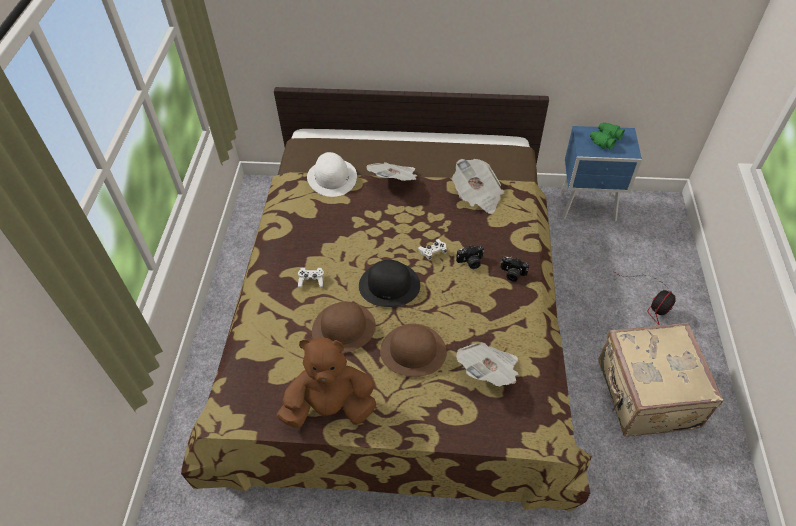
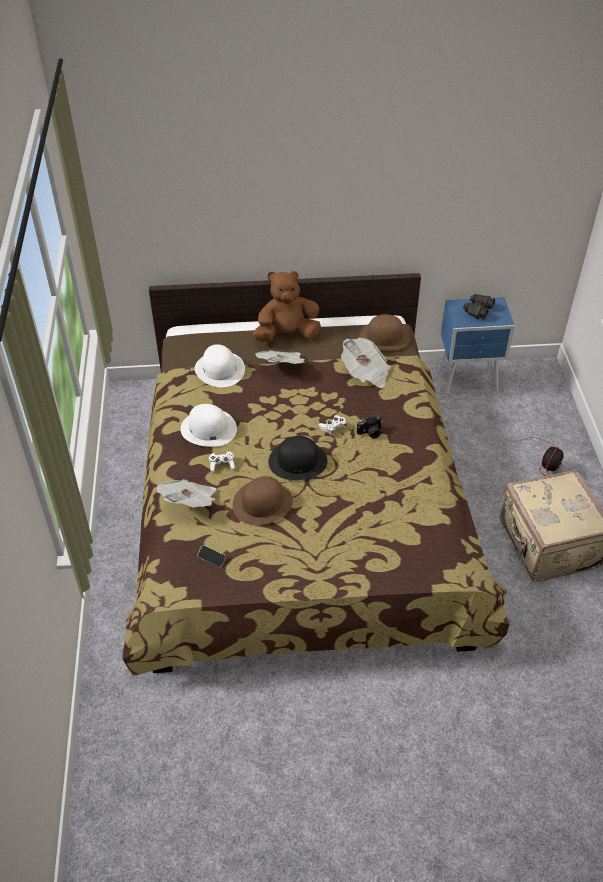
camera: 10 degrees left, 5 degrees down
brown plush toy [277,338,376,428] -> brown plush toy moved to [253,271,321,342]
brown hat [380,324,447,377] -> brown hat moved to [359,314,410,351]
newspaper [456,342,518,386] -> newspaper moved to [156,479,217,507]
camera [501,257,529,282] -> none
green binoculars [590,122,625,150] -> black binoculars [463,294,495,319]
none -> white hat [180,404,237,447]
none -> phone [197,545,226,567]

